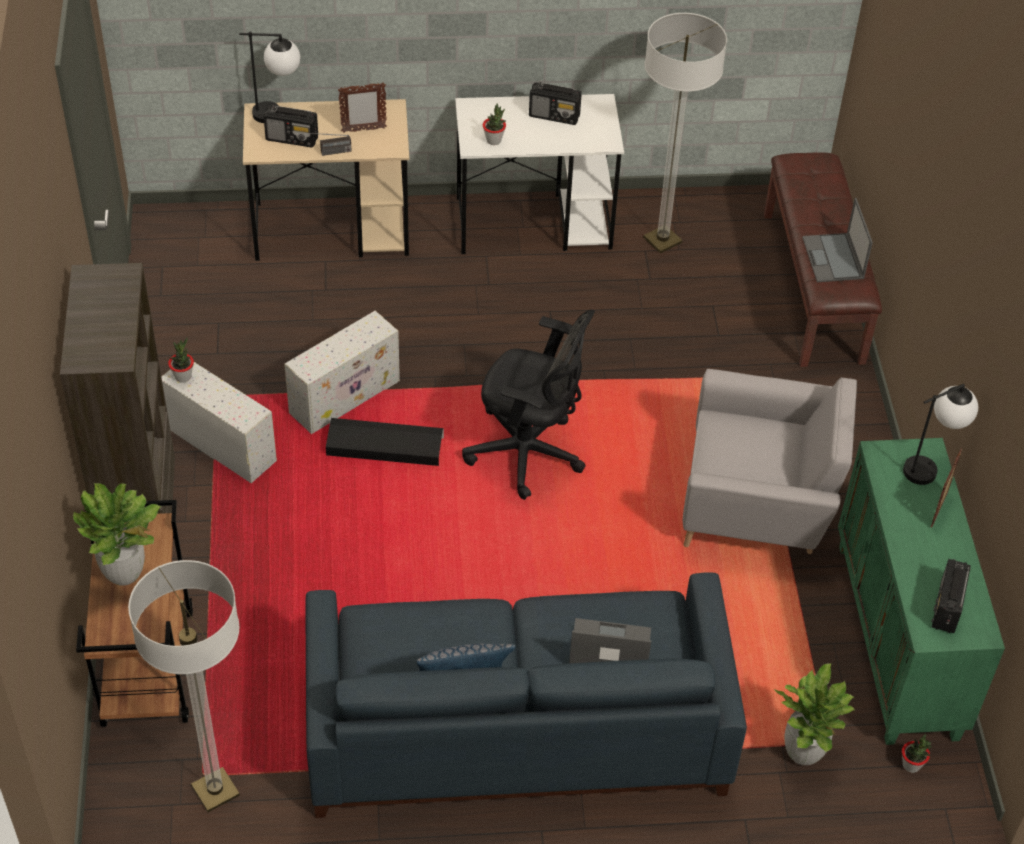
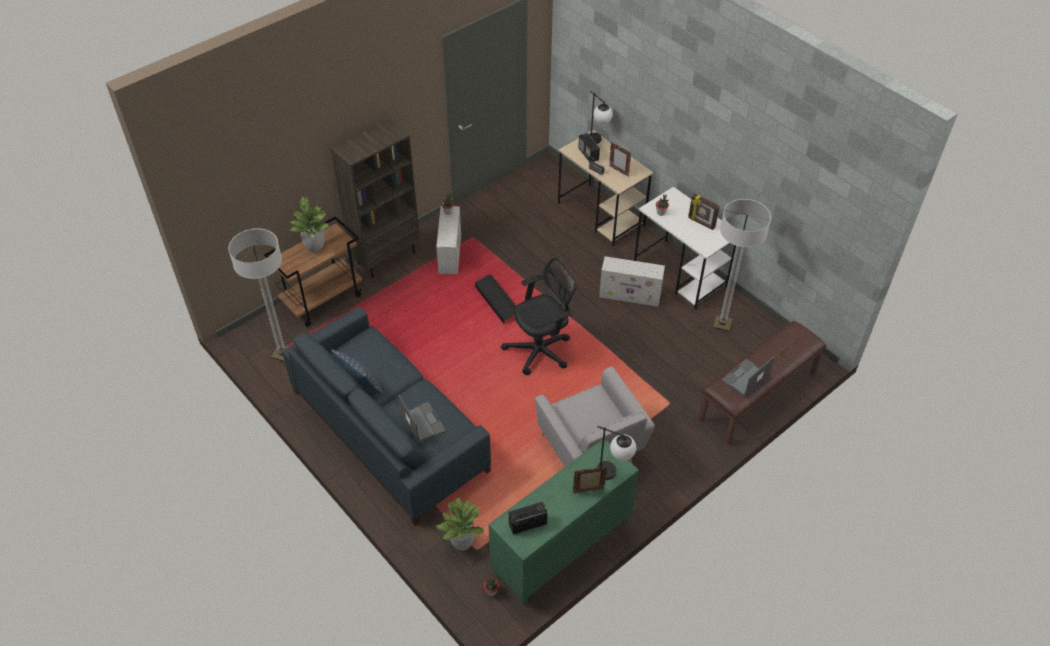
camera: 55 degrees right, 0 degrees up
white storage box [284,311,400,434] -> white storage box moved to [599,256,665,307]
black office chair [462,310,595,500] -> black office chair turned 105 degrees counterclockwise [501,258,577,375]
radio [529,82,582,125] -> picture frame [688,193,720,230]

